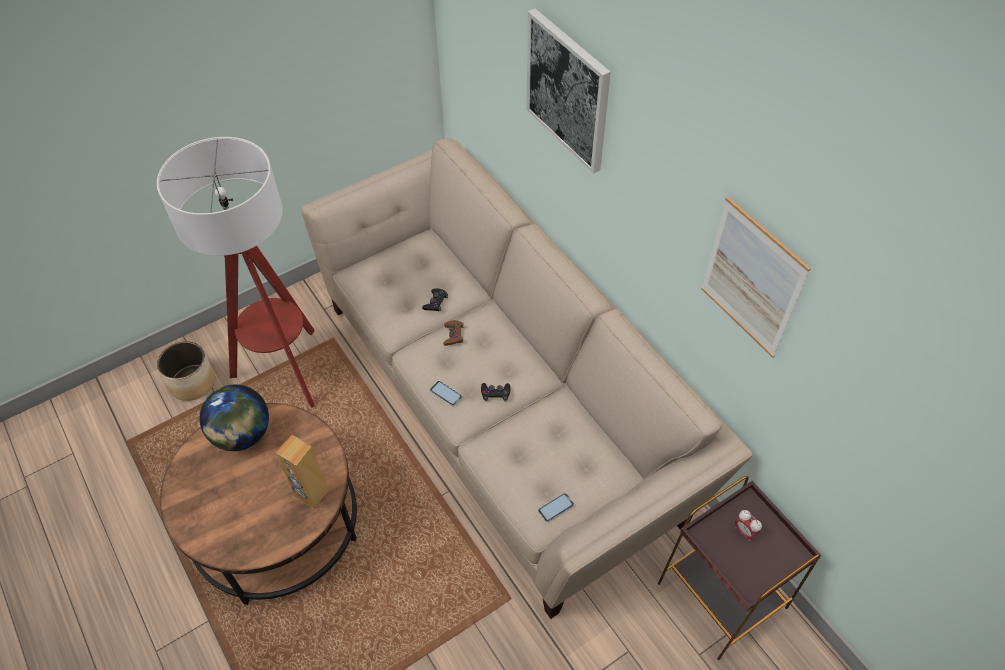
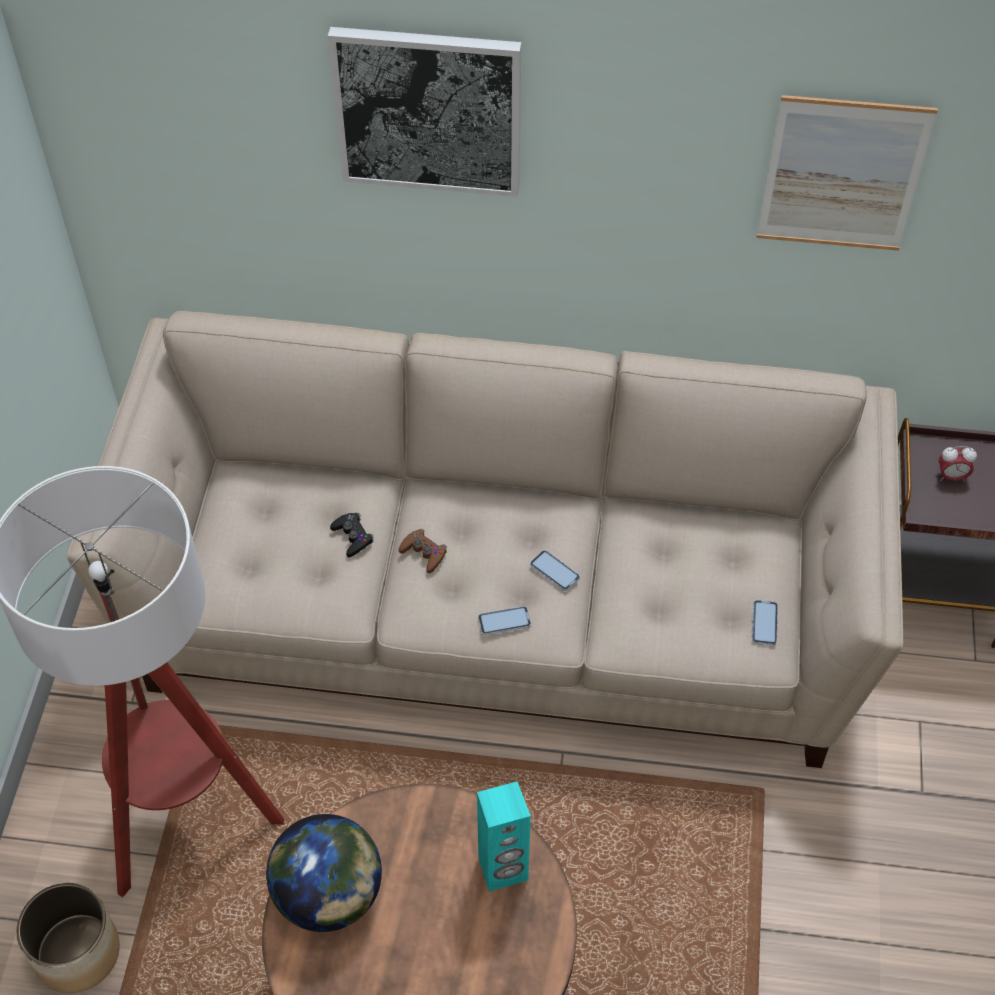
camera: 50 degrees left, 0 degrees up
brown speaker [276,435,329,508] -> turquoise speaker [477,781,531,892]
black game controller [481,383,510,402] -> phone [530,550,580,591]

